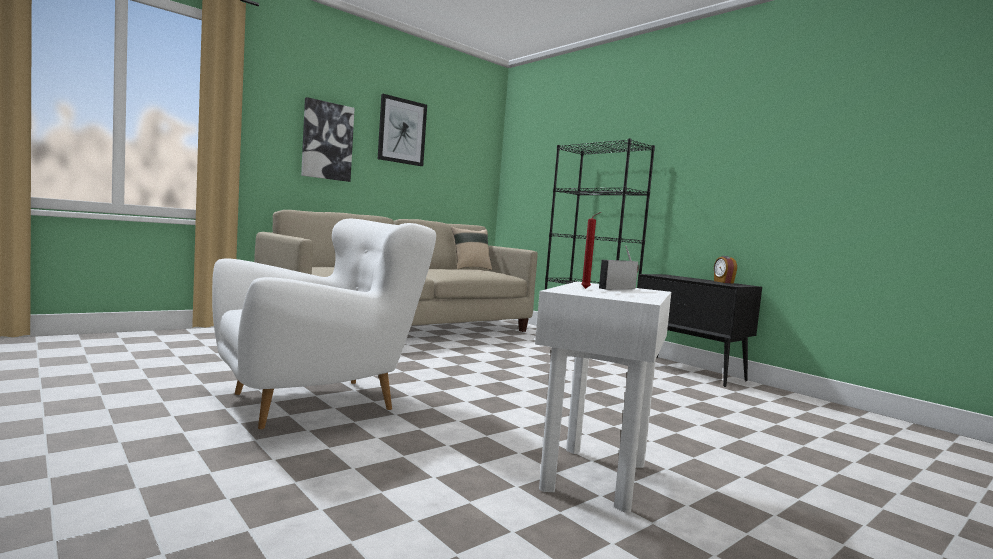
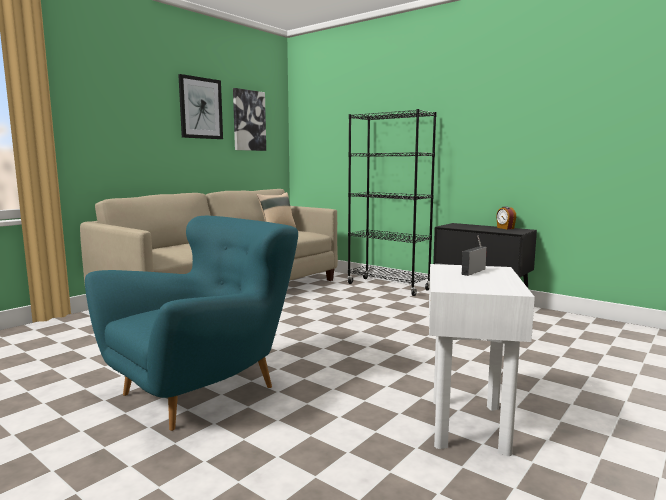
camera: 10 degrees left, 5 degrees up
white armchair [212,219,436,429] -> turquoise armchair [85,216,298,431]
picture [301,97,355,182] -> picture moved to [233,88,266,151]
red candle [581,212,601,289] -> none

